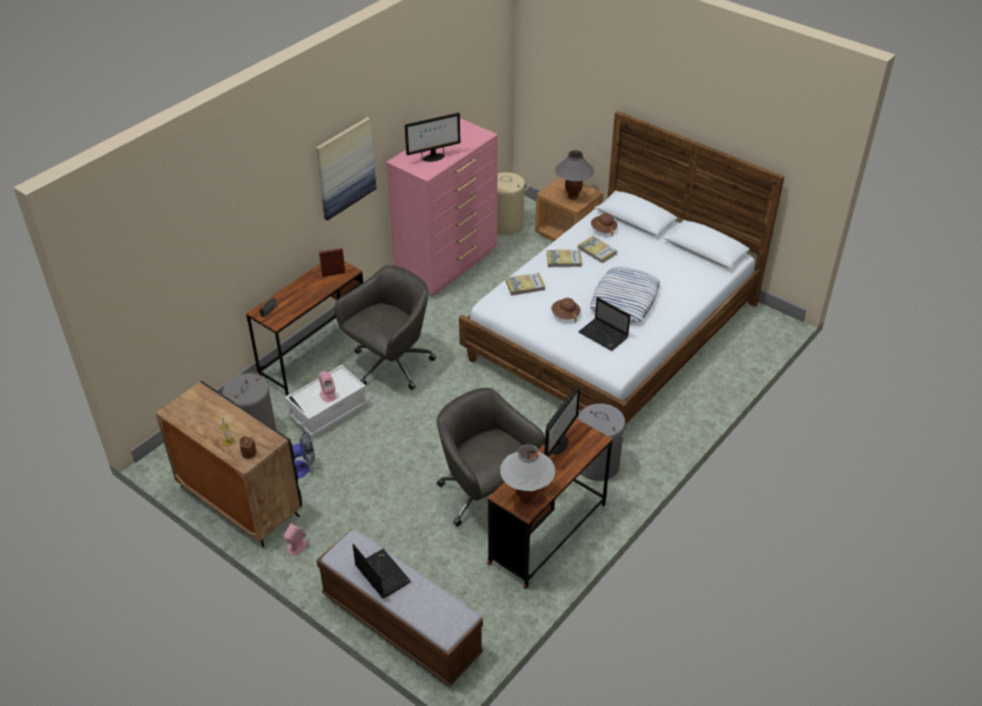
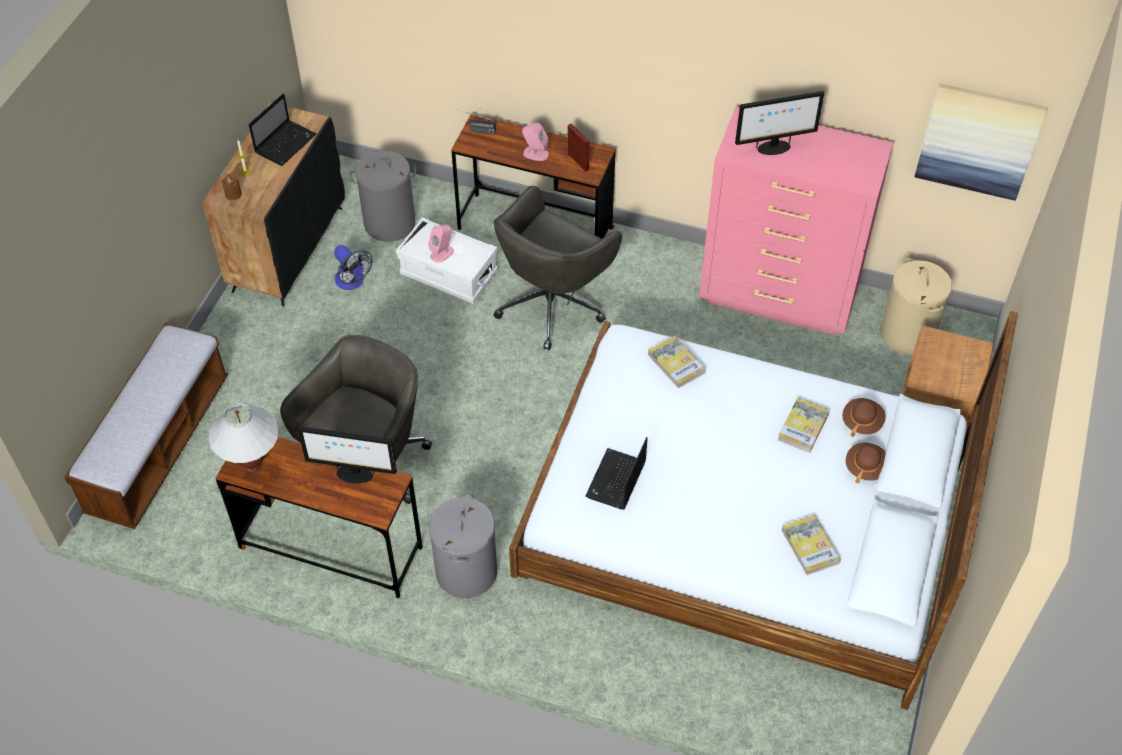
camera: 70 degrees right, 10 degrees up
pink speaker [284,523,307,555] -> pink speaker moved to [522,123,549,161]
picture [316,117,376,221] -> picture moved to [915,84,1048,201]
grey office chair [334,265,436,390] -> grey office chair turned 105 degrees clockwise [493,186,622,350]
laptop [353,544,411,598] -> laptop moved to [249,93,317,166]
monitor [405,113,461,162] -> monitor turned 60 degrees counterclockwise [735,91,824,155]
book [547,250,582,267] -> book moved to [782,515,841,575]
brown hat [551,298,581,322] -> brown hat moved to [846,442,886,484]
grey table lamp [555,150,594,199] -> none
pillow [590,267,660,323] -> none

